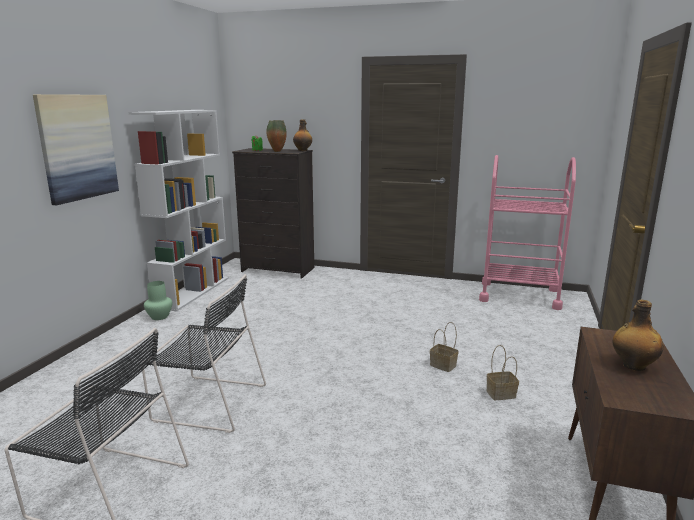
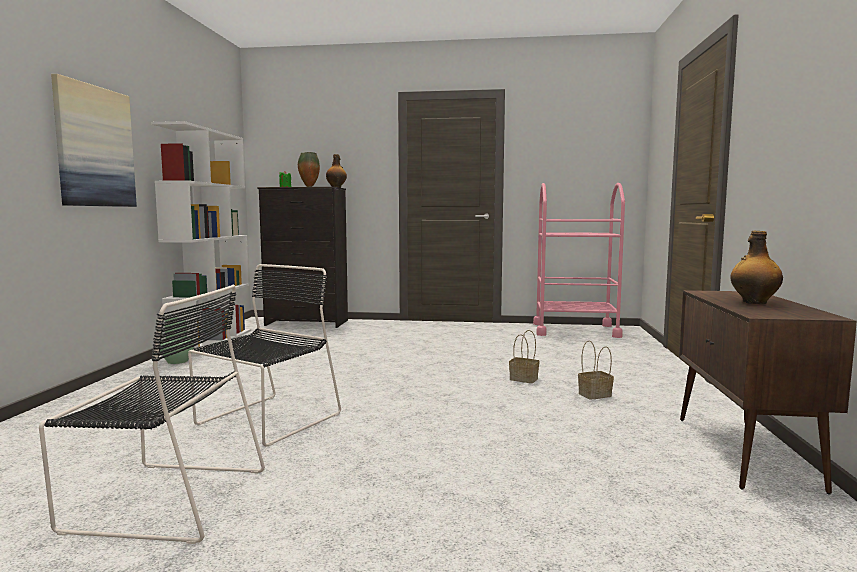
camera: 10 degrees left, 10 degrees down
black chair [141,274,266,433] -> black chair turned 60 degrees counterclockwise [188,264,341,447]

